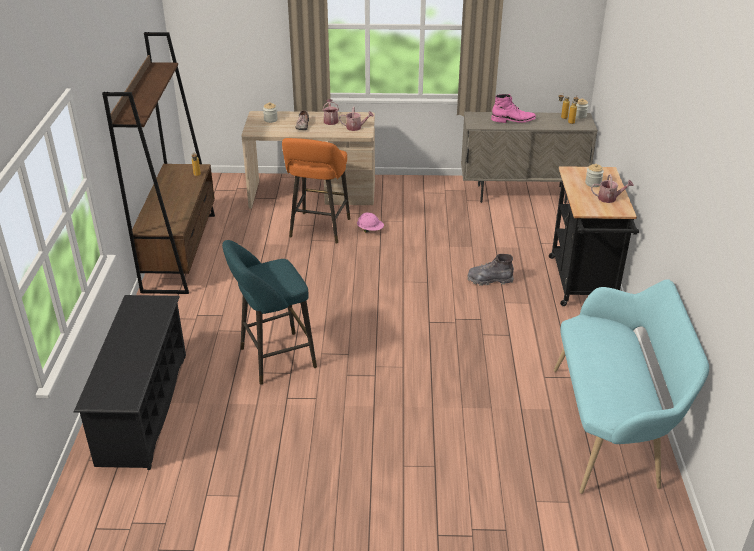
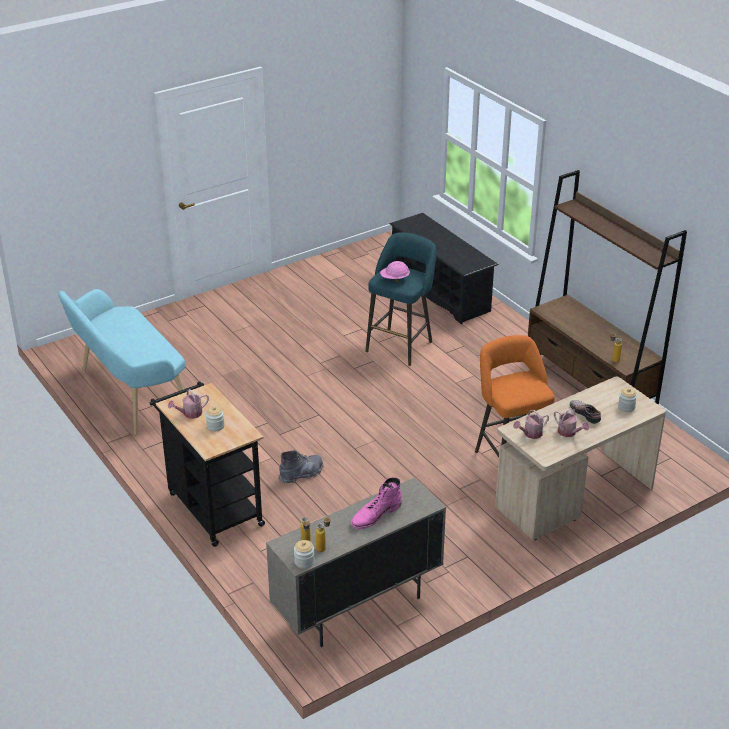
camera: 145 degrees right, 0 degrees up
pink hard hat [357,212,384,233] -> pink hard hat moved to [380,261,410,282]

